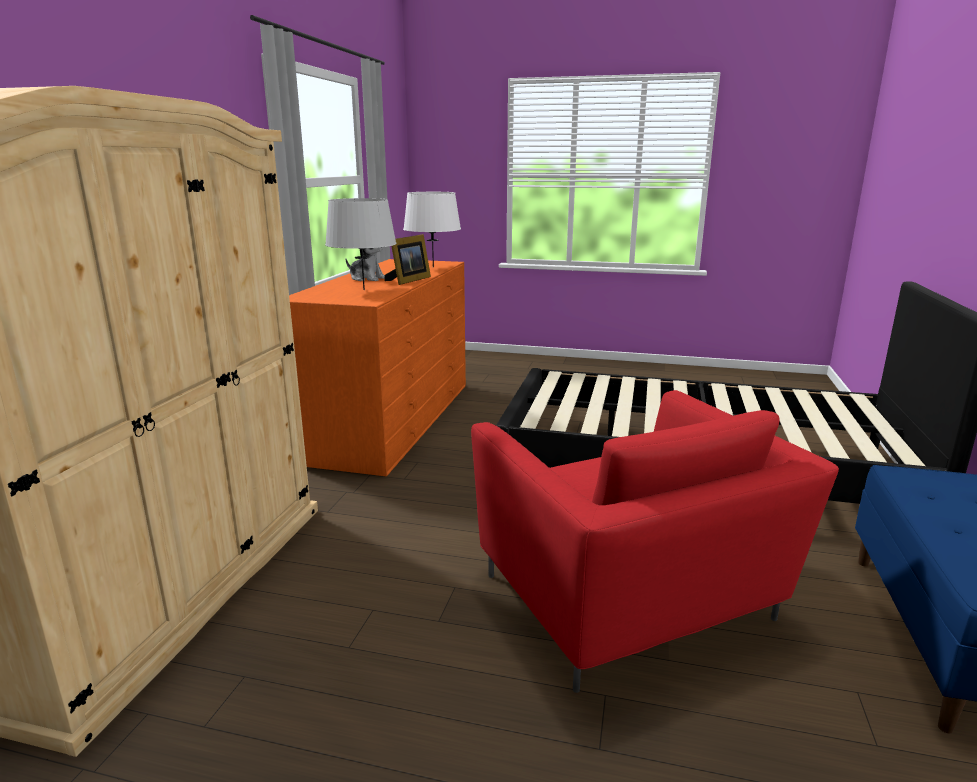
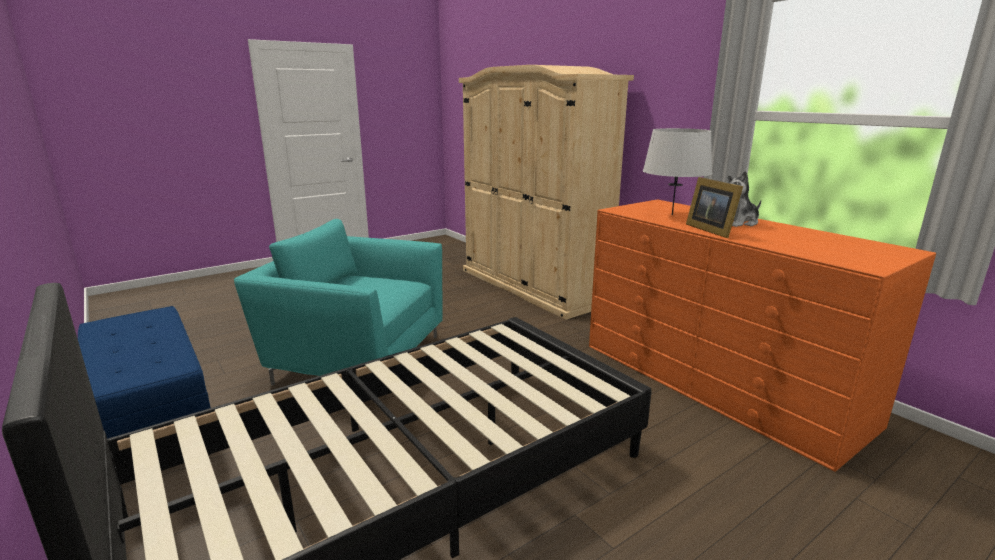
camera: 130 degrees right, 0 degrees up
white table lamp [403,192,461,267] -> none
red armchair [471,390,839,693] -> turquoise armchair [234,219,443,403]

